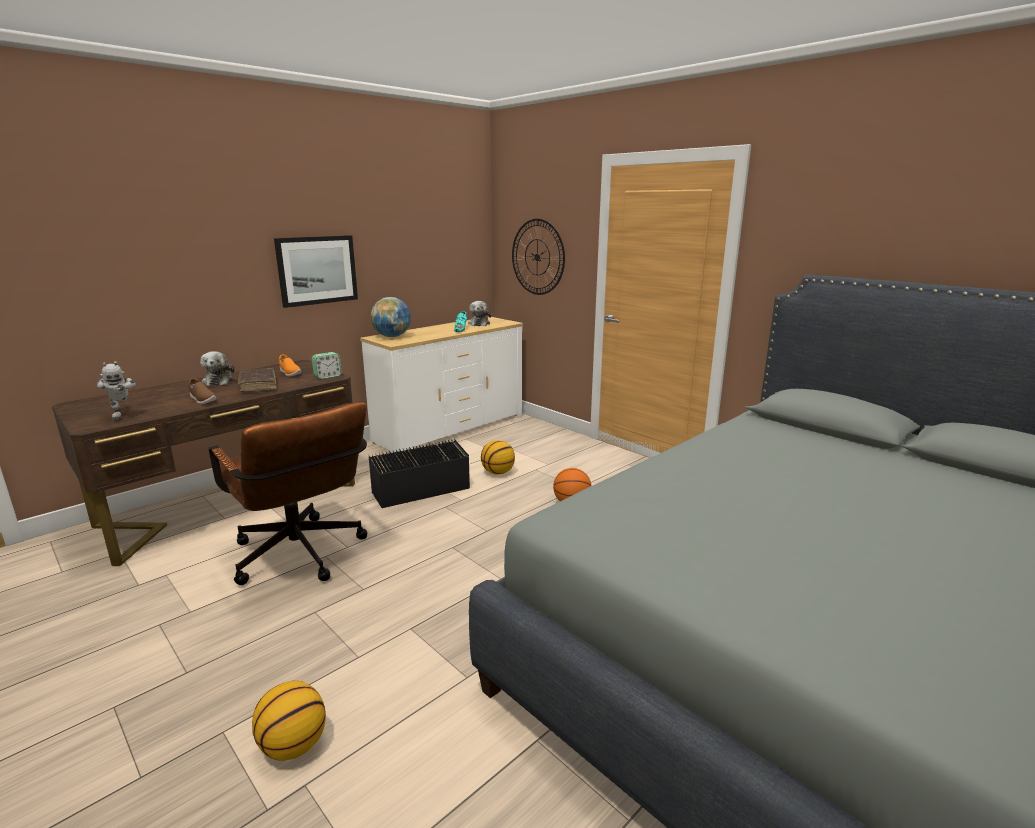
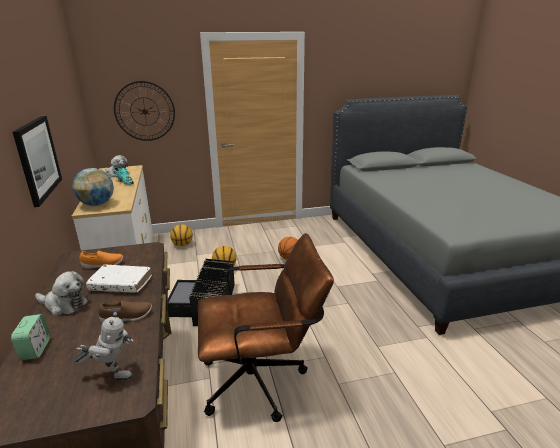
camera: 60 degrees left, 5 degrees up
brown book [238,368,277,392] -> white book [86,265,152,293]
basketball [252,681,326,761] -> basketball moved to [170,224,193,246]
alarm clock [312,352,342,379] -> alarm clock moved to [11,314,50,360]

